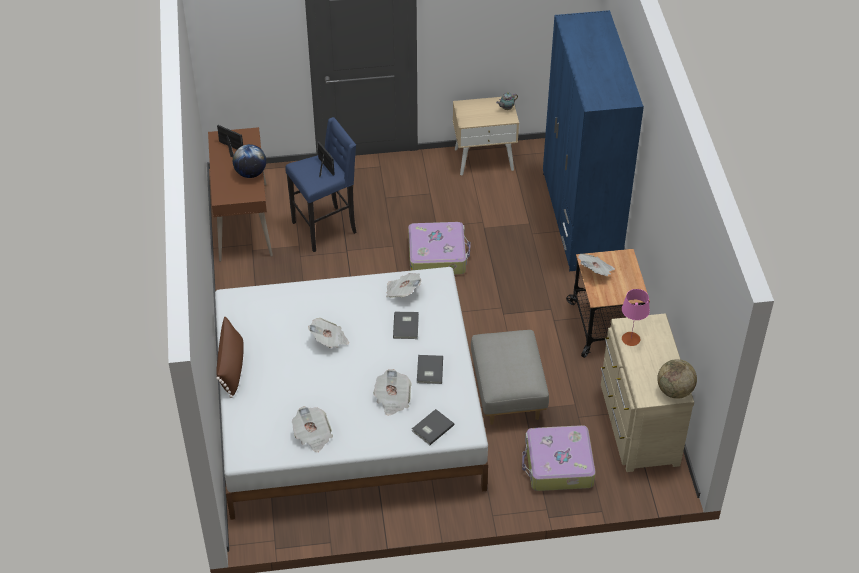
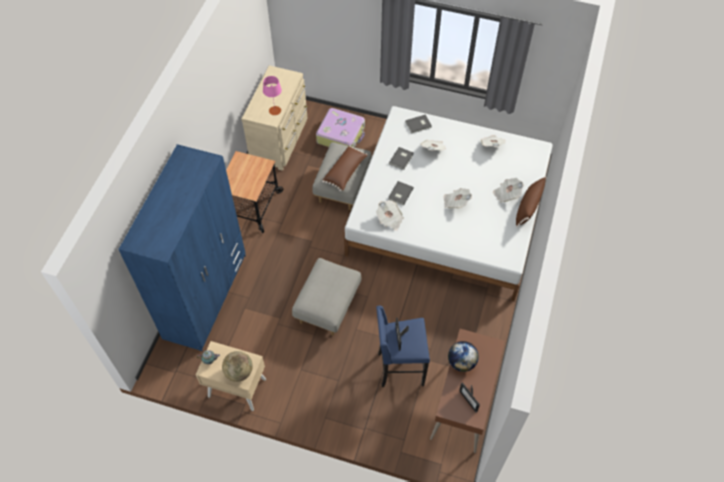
camera: 155 degrees left, 10 degrees up
suitcase [408,222,471,274] -> grey ottoman [292,258,362,336]
newspaper [578,254,615,276] -> newspaper moved to [493,178,524,203]
globe [657,359,697,399] -> globe moved to [222,351,253,382]
none -> brown pillow [322,145,368,191]

